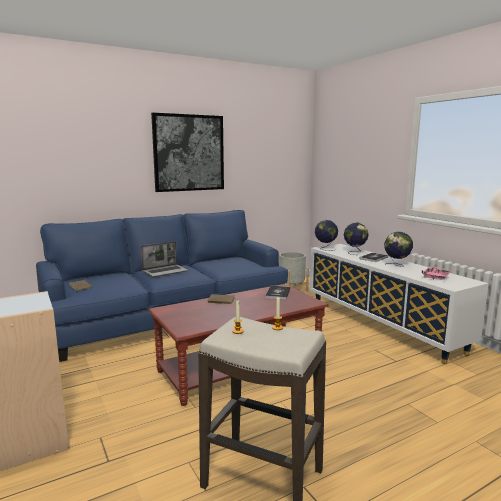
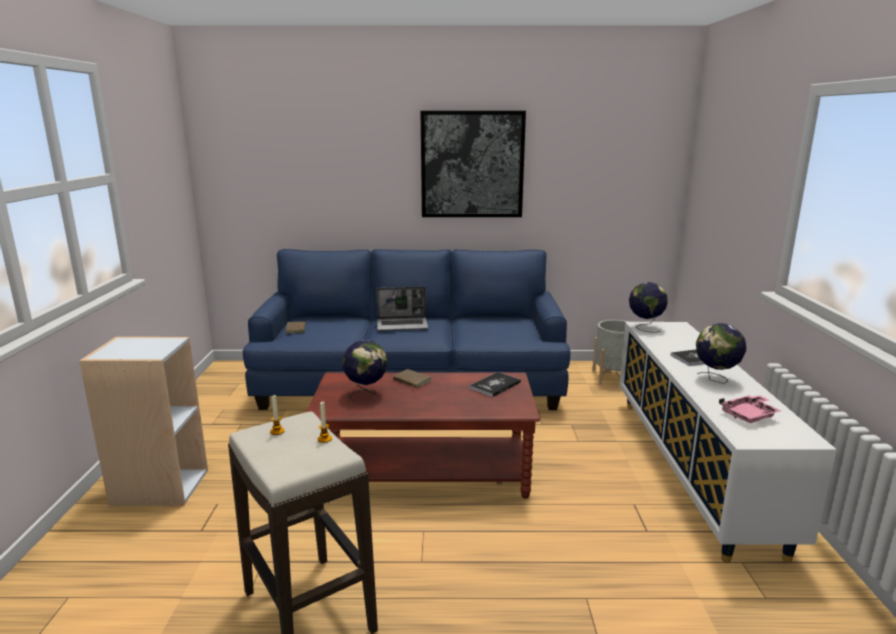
camera: 30 degrees right, 5 degrees up
globe [344,222,369,255] -> globe moved to [342,340,388,401]

